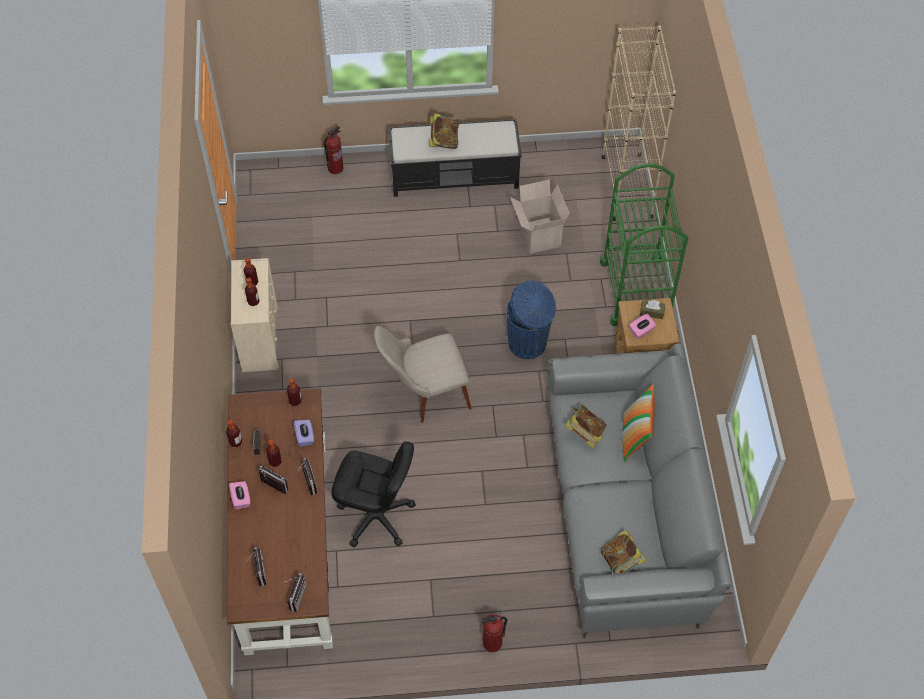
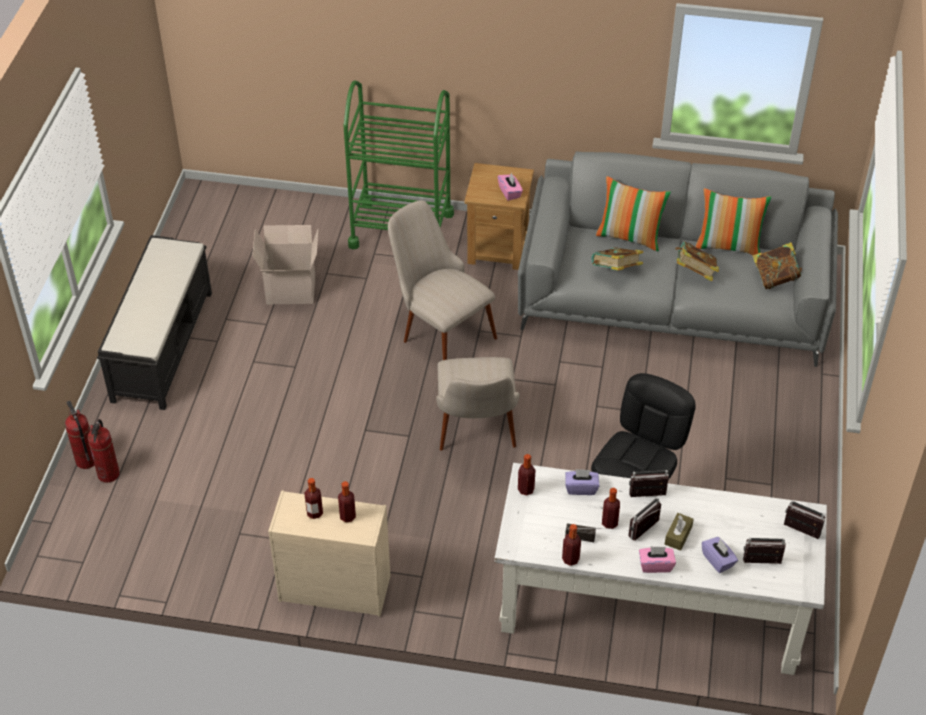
camera: 75 degrees left, 10 degrees down
brown desk [227,388,333,656] -> white desk [494,463,827,675]
book [429,113,459,149] -> book moved to [675,241,719,281]
fire extinguisher [481,614,507,652] -> fire extinguisher moved to [88,419,120,483]
blue trash can [506,280,556,359] -> beige chair [388,200,497,360]
beige bookcase [602,26,676,221] -> none
brown tissue box [640,300,665,319] -> brown tissue box moved to [665,513,694,551]
none -> pillow [696,188,771,255]
none -> purple tissue box [702,537,738,573]

